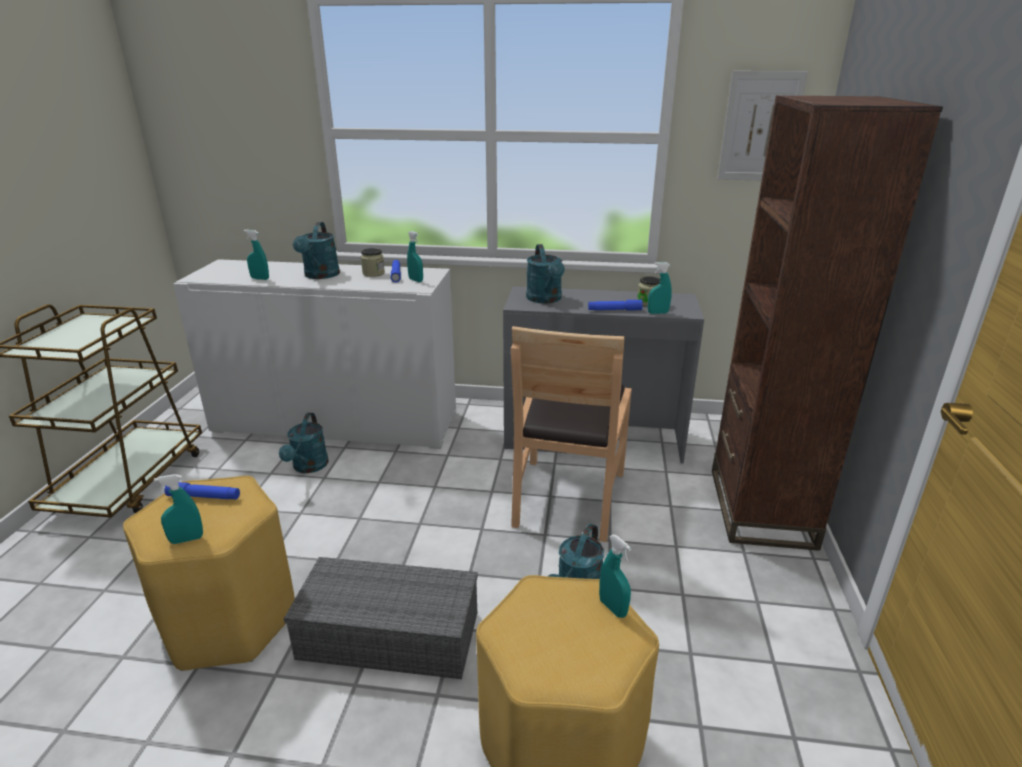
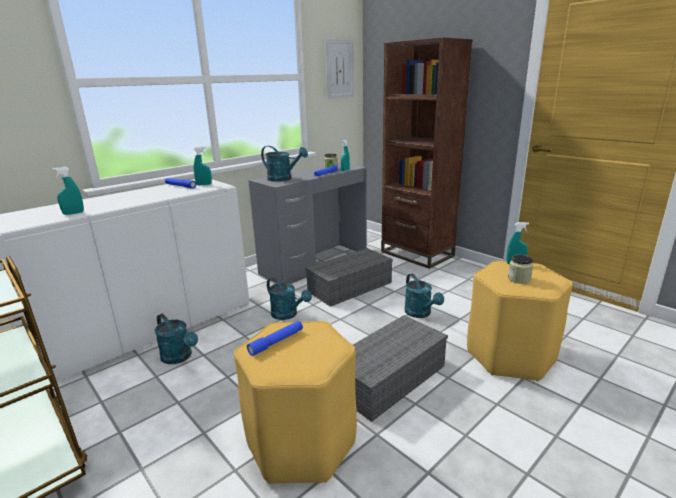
camera: 50 degrees left, 5 degrees down
turquoise spray bottle [154,474,203,544] -> none
turquoise watering can [293,222,340,279] -> turquoise watering can moved to [267,278,312,320]
jar [361,248,385,277] -> jar moved to [508,255,534,284]
brown chair [511,326,632,542] -> grey storage box [305,248,393,307]

